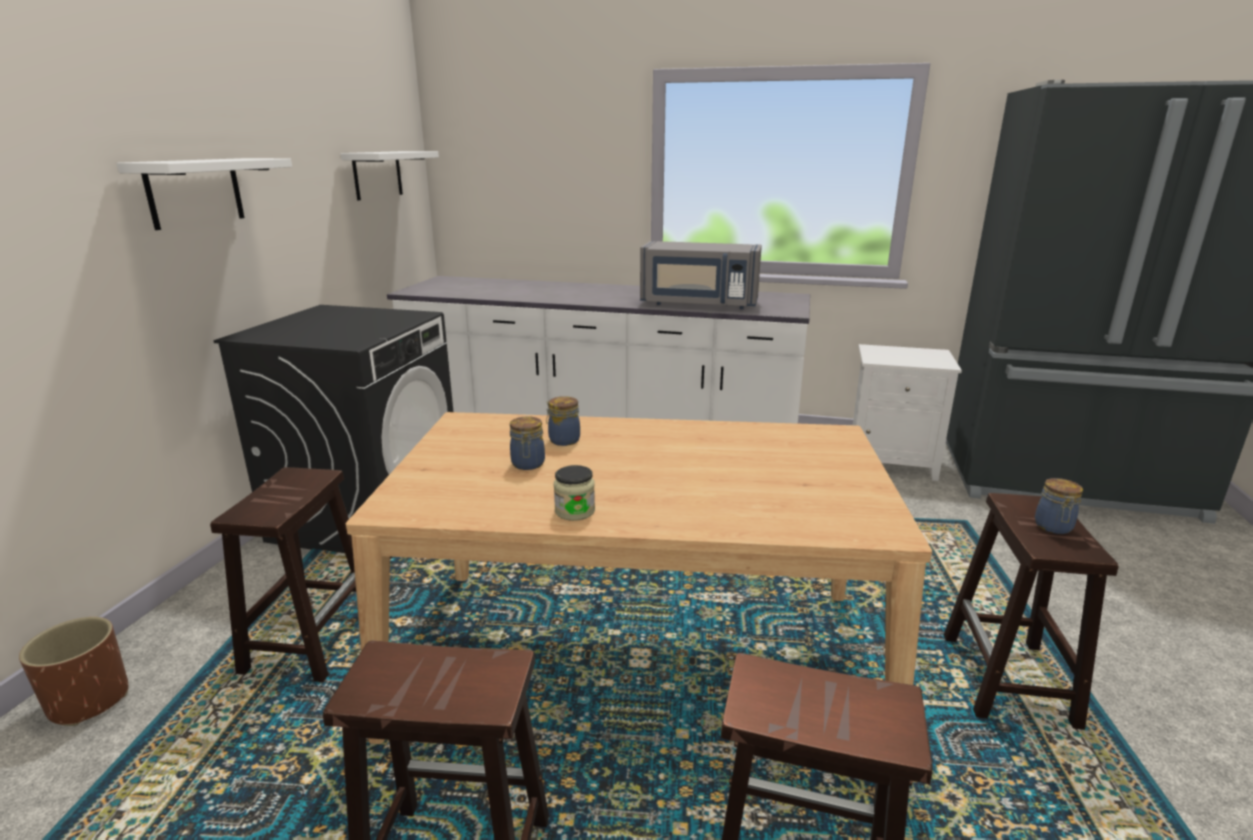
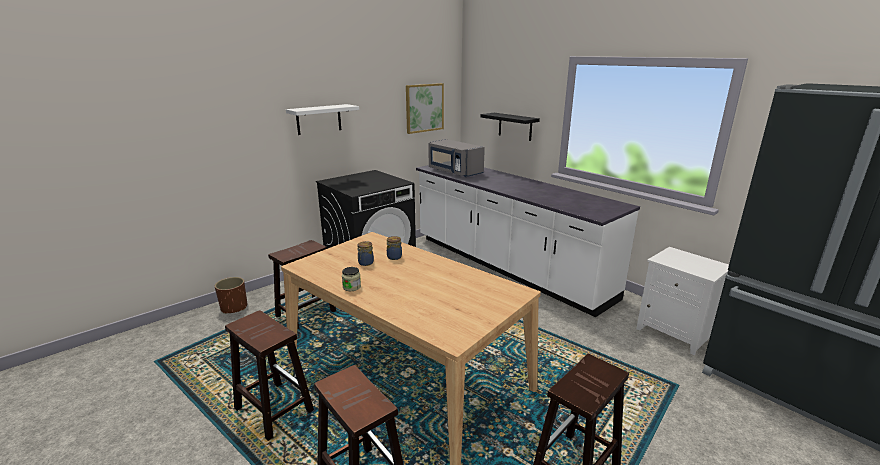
camera: 35 degrees right, 0 degrees up
white shelf [341,151,439,200] -> picture [406,83,444,134]
grey microwave [640,241,762,309] -> grey microwave moved to [428,139,485,177]
jar [1035,478,1083,534] -> none
none -> black shelf [480,113,540,141]

